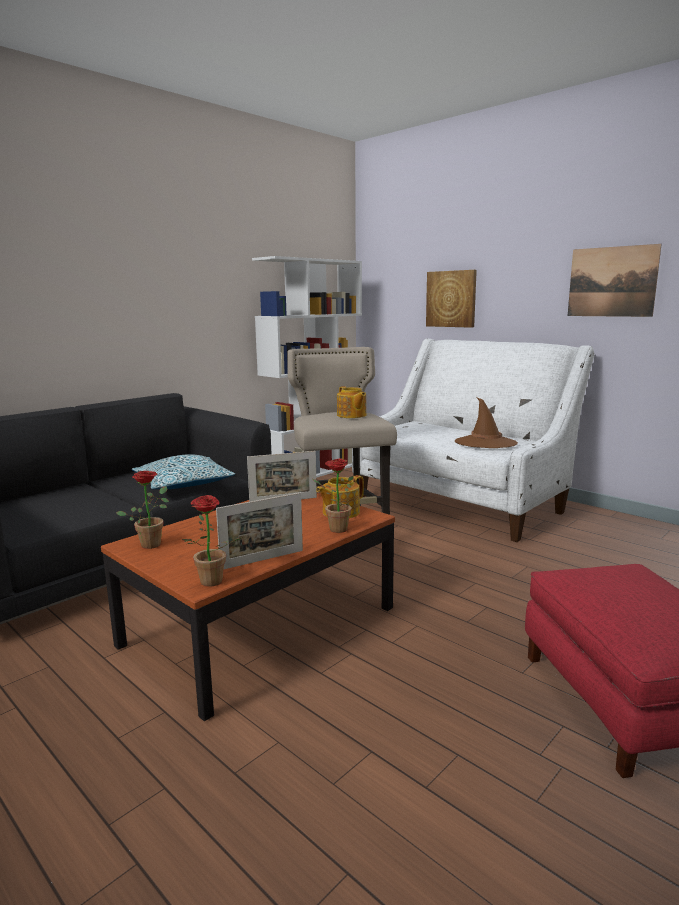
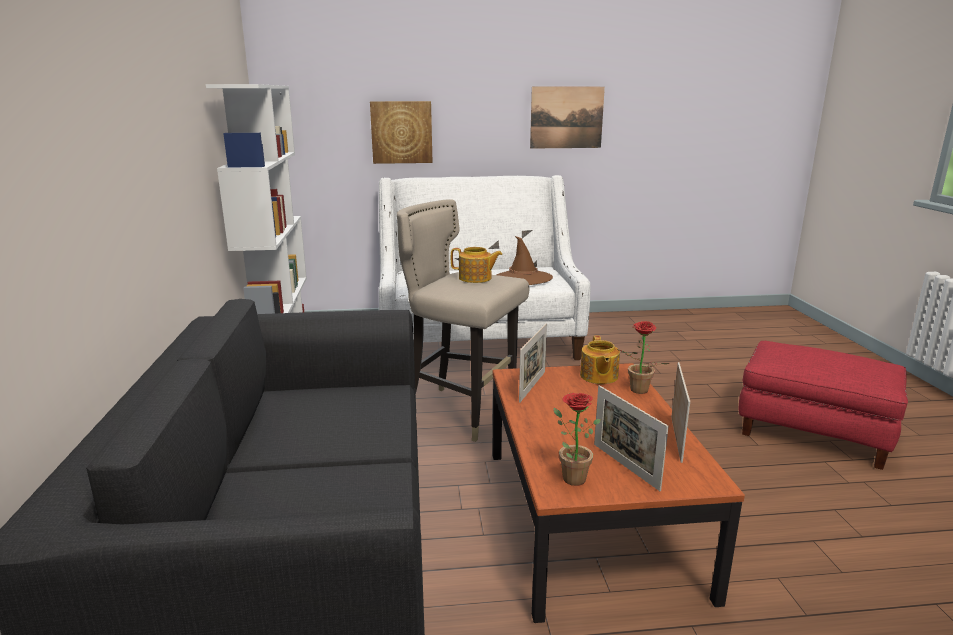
camera: 50 degrees left, 5 degrees up
pillow [132,454,235,489] -> none
potted plant [182,495,243,587] -> none
none -> picture frame [594,385,669,491]

